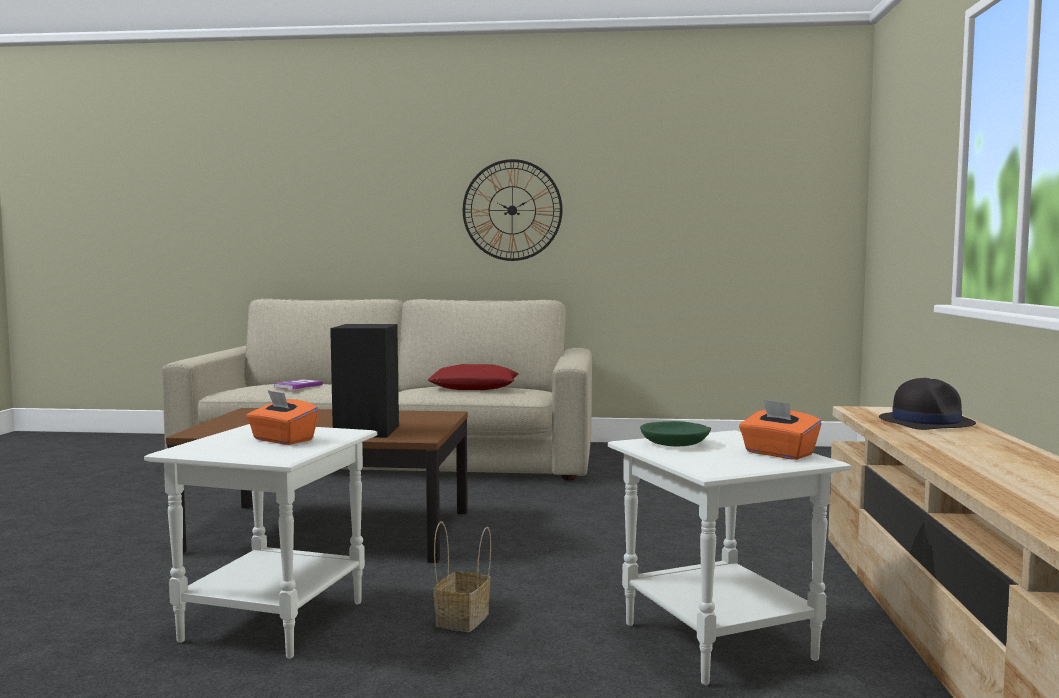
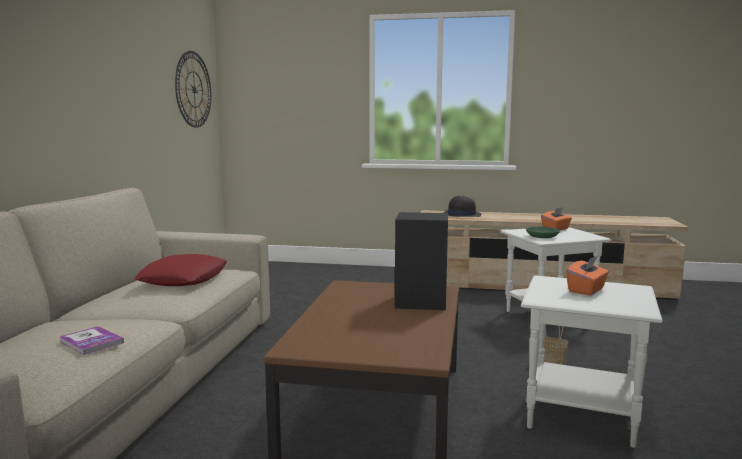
camera: 85 degrees left, 5 degrees up
wall clock [463,159,563,261] -> wall clock moved to [175,51,211,128]

